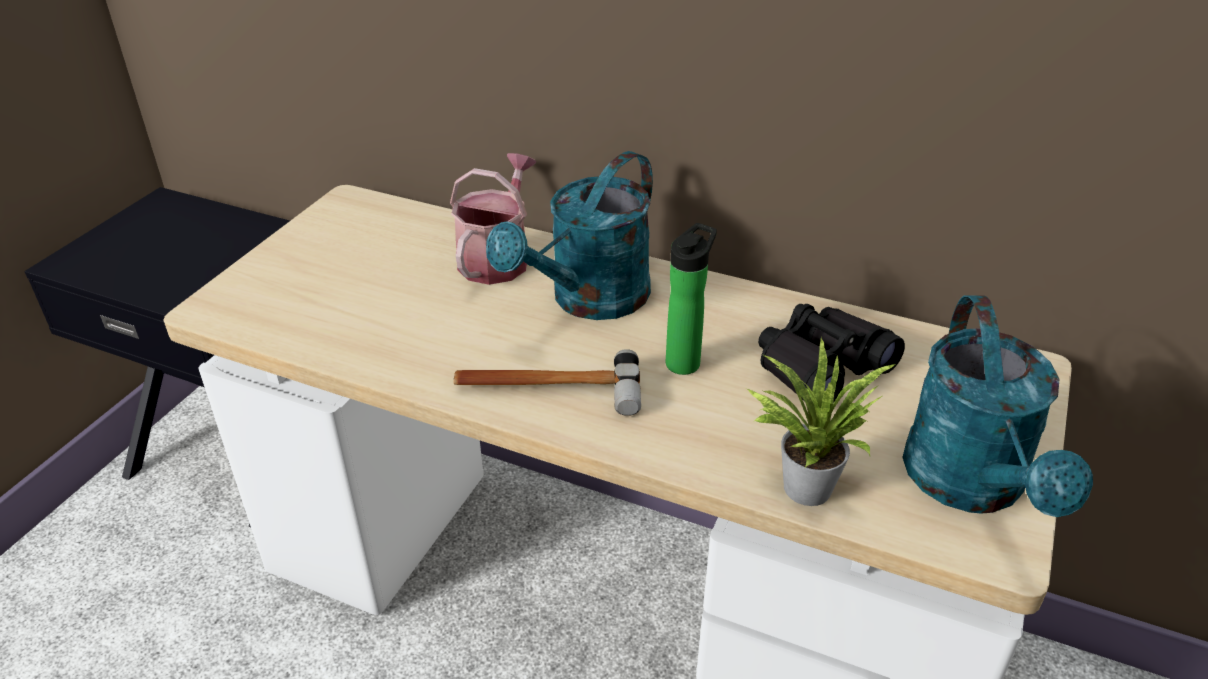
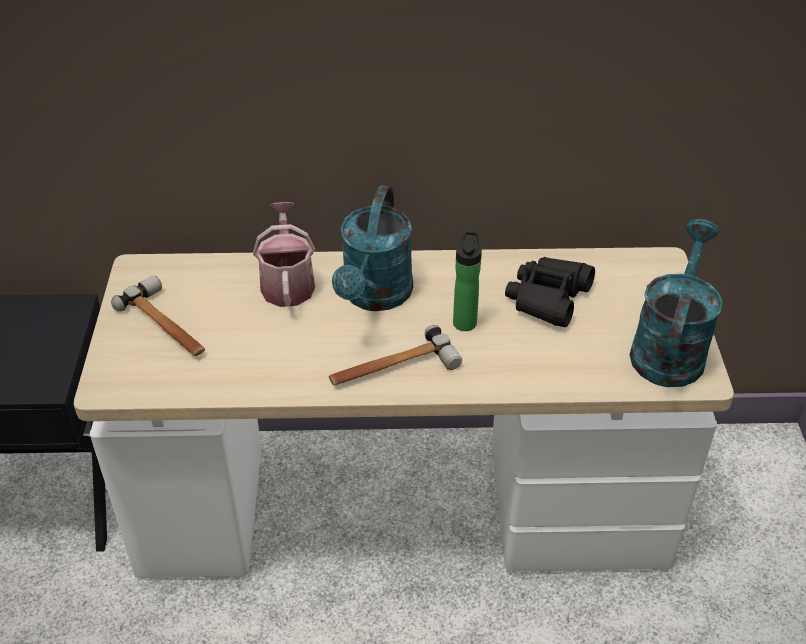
camera: 25 degrees left, 5 degrees up
potted plant [747,337,896,506] -> none
turquoise watering can [902,295,1093,517] -> turquoise watering can turned 135 degrees counterclockwise [630,219,723,387]
none -> hammer [111,275,205,356]

